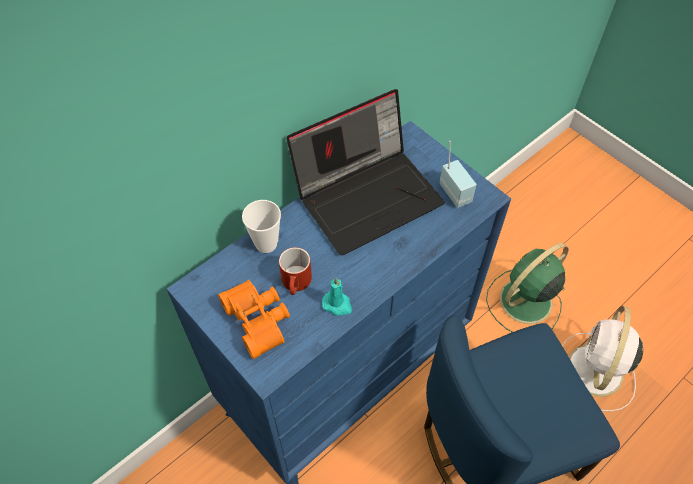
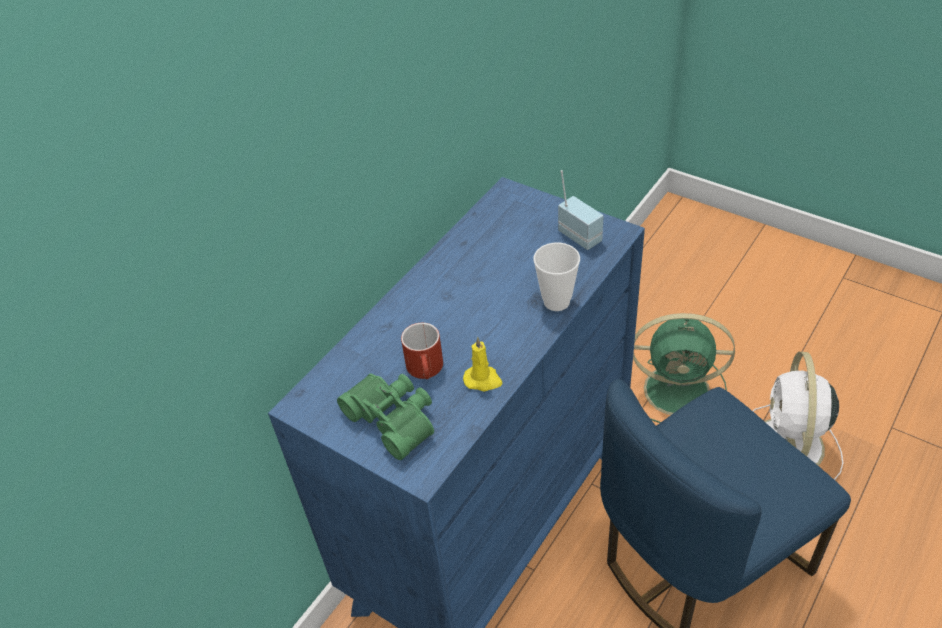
camera: 10 degrees left, 10 degrees down
orange binoculars [218,280,290,359] -> green binoculars [337,374,434,460]
cup [242,200,281,253] -> cup moved to [534,243,580,311]
laptop [287,89,445,255] -> none
turquoise candle [322,278,352,316] -> yellow candle [463,337,502,391]
green fan [486,243,569,332] -> green fan turned 120 degrees counterclockwise [633,313,735,423]

